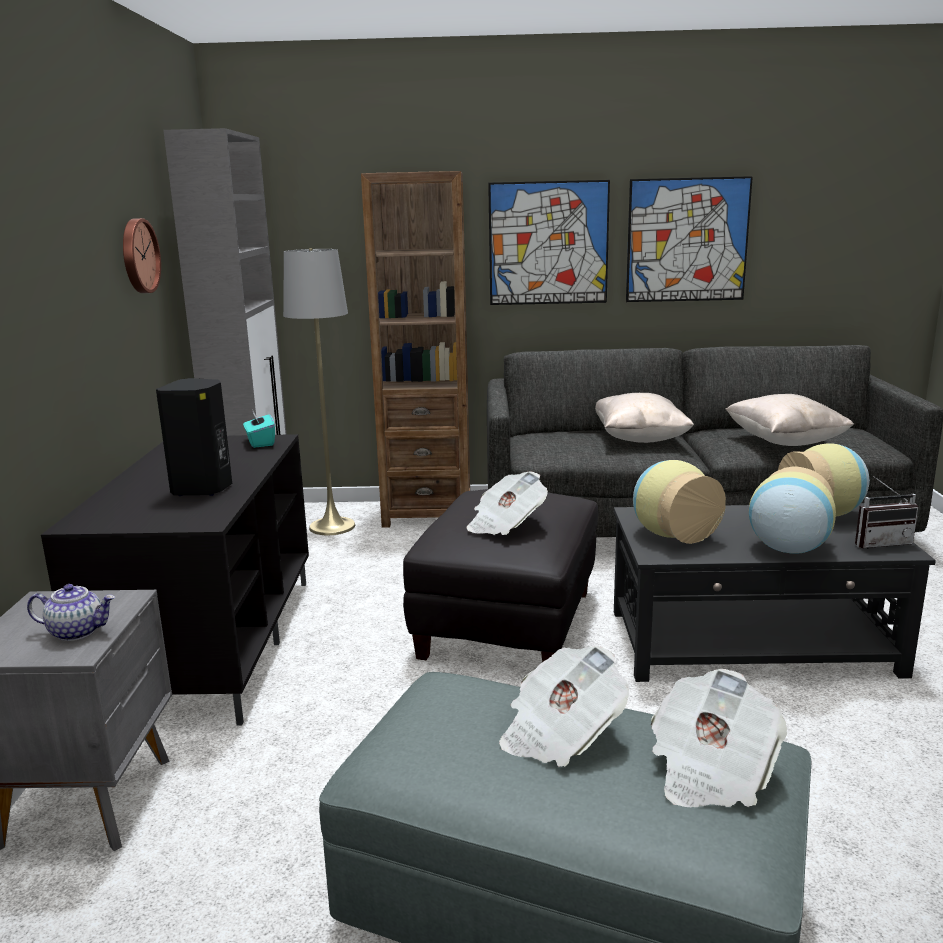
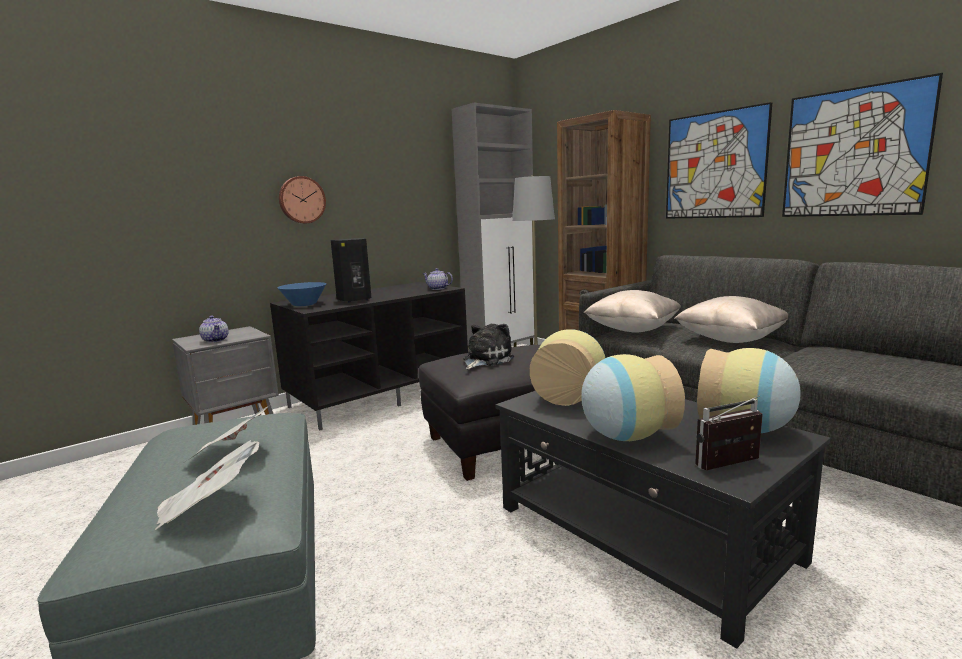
camera: 50 degrees right, 5 degrees down
wall clock [123,218,161,293] -> wall clock moved to [279,176,326,224]
turquoise tissue box [243,409,275,448] -> teapot [423,268,453,290]
newspaper [467,472,548,535] -> plush toy [463,324,514,369]
beige pillow [725,394,854,446] -> beige pillow moved to [584,290,681,332]
radio [855,476,919,549] -> radio turned 120 degrees clockwise [695,395,763,470]
none -> blue bowl [277,282,326,306]

